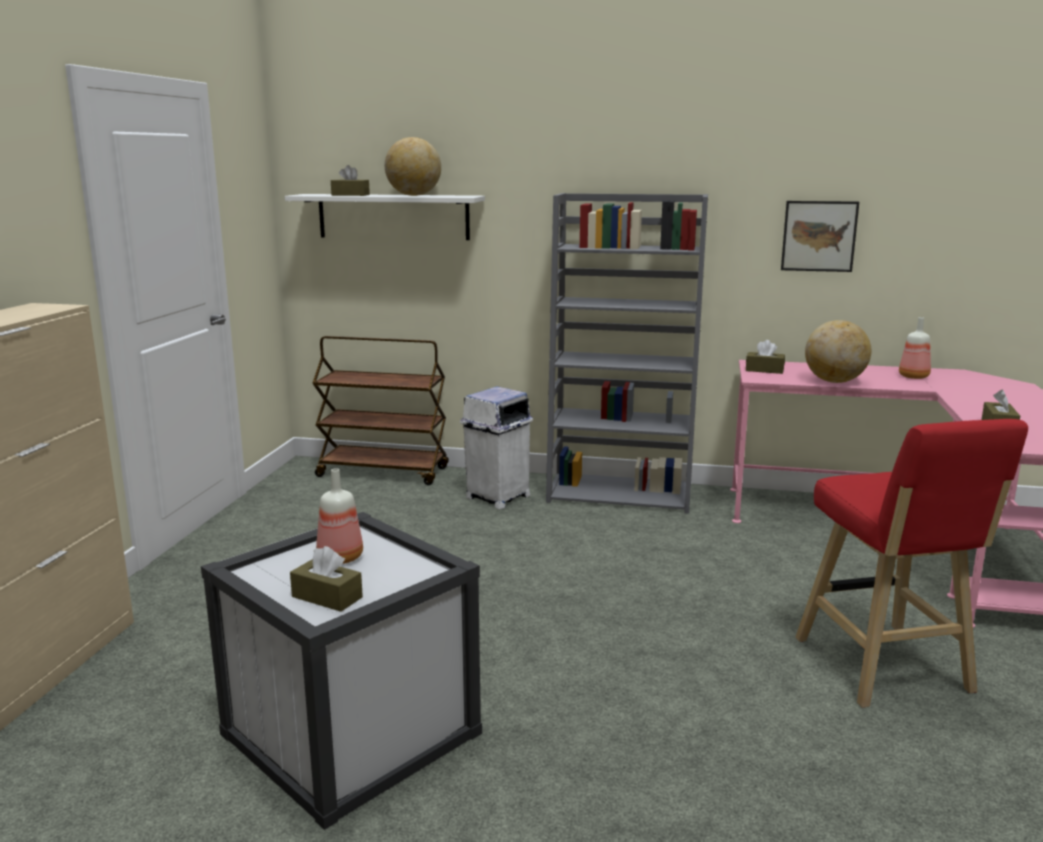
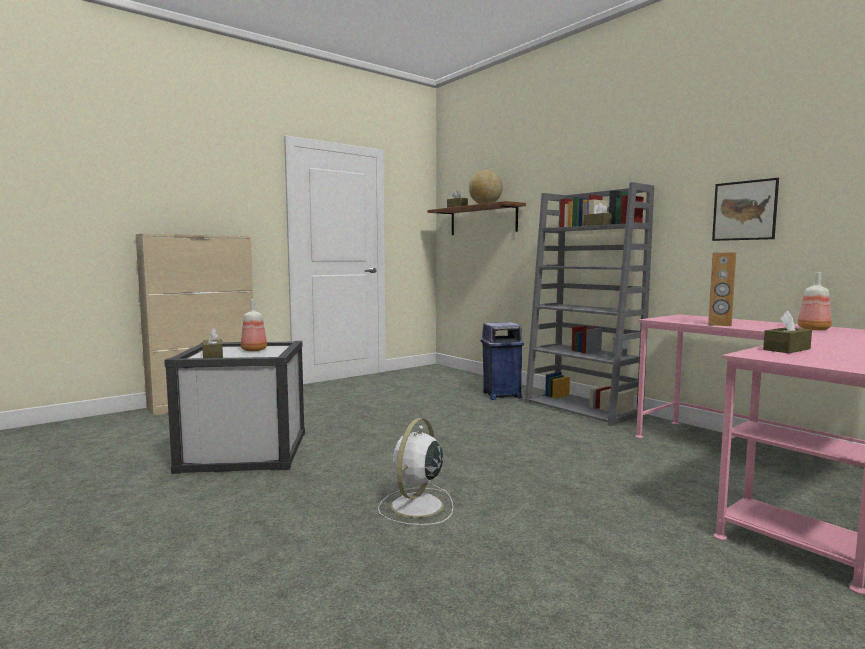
camera: 40 degrees right, 10 degrees down
white shelf [285,194,485,240] -> brown shelf [428,201,526,235]
brown cart [312,336,449,485] -> none
white trash can [460,386,533,509] -> blue trash can [481,322,524,400]
brown tissue box [746,340,785,374] -> brown tissue box moved to [584,203,612,226]
red stool [795,419,1028,708] -> none
globe [805,320,871,383] -> brown speaker [708,252,736,326]
none -> white fan [378,418,453,525]

